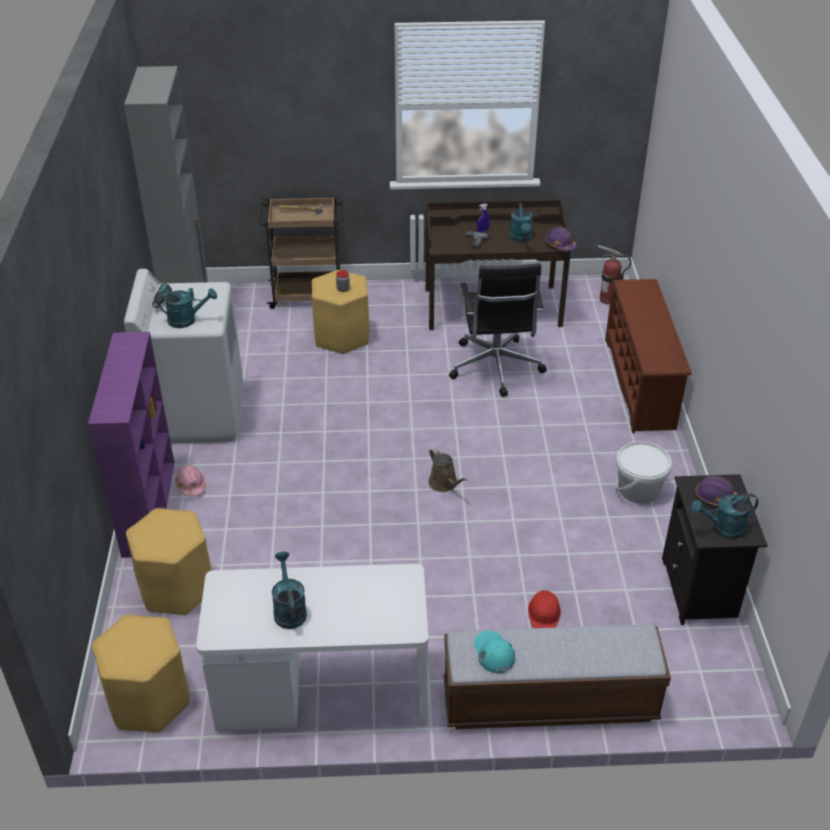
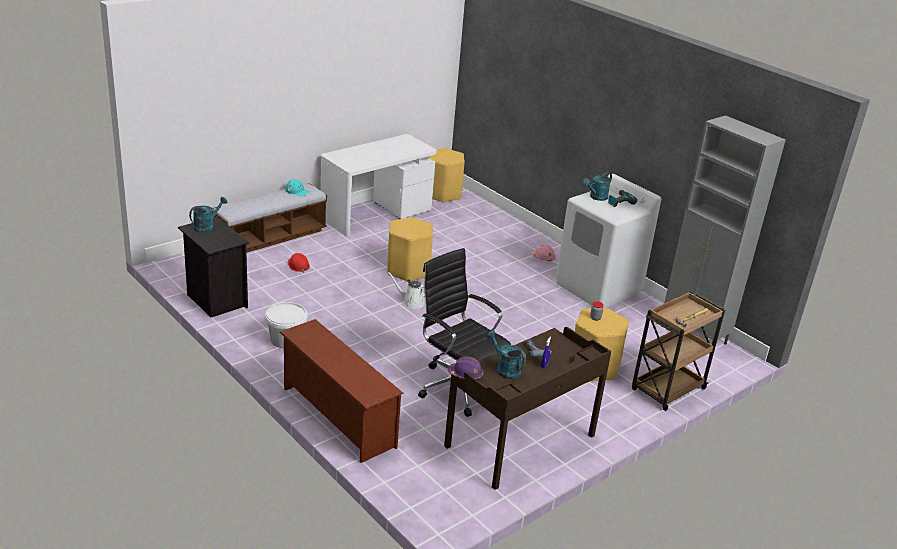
camera: 140 degrees right, 10 degrees down
purple bookcase [88,332,174,558] -> none
yellow stool [126,508,211,615] -> yellow stool moved to [387,217,433,281]
turquoise watering can [272,551,307,629] -> none
brown watering can [428,448,467,492] -> white watering can [388,272,425,309]
fire extinguisher [598,245,632,305] -> none
purple hard hat [695,476,737,507] -> none

